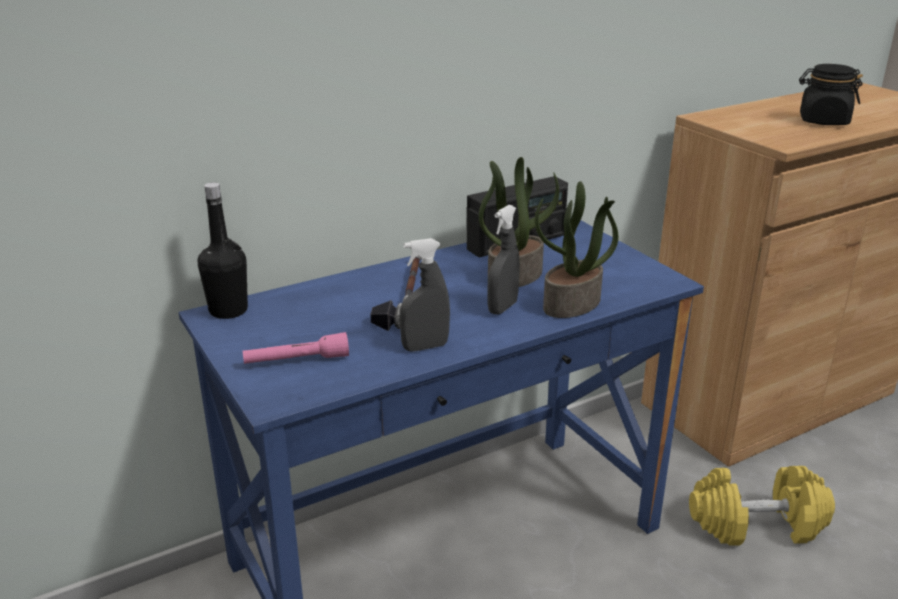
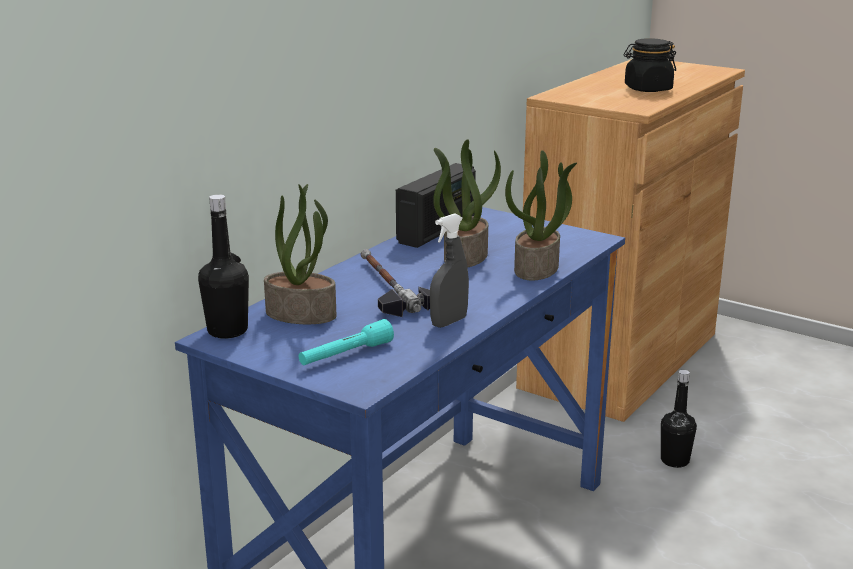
camera: 25 degrees left, 5 degrees down
pink flashlight [243,332,349,364] -> turquoise flashlight [299,319,394,365]
grey spray bottle [487,205,520,315] -> none
yellow dumbbell [689,466,835,545] -> black bottle [661,370,697,468]
none -> potted plant [264,184,336,324]

